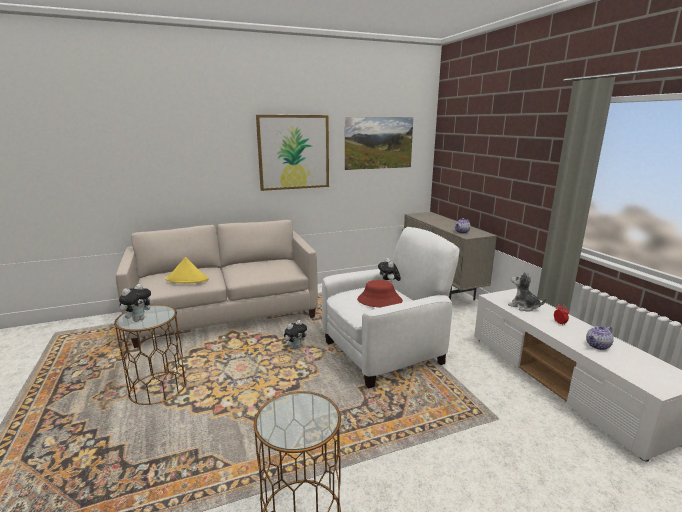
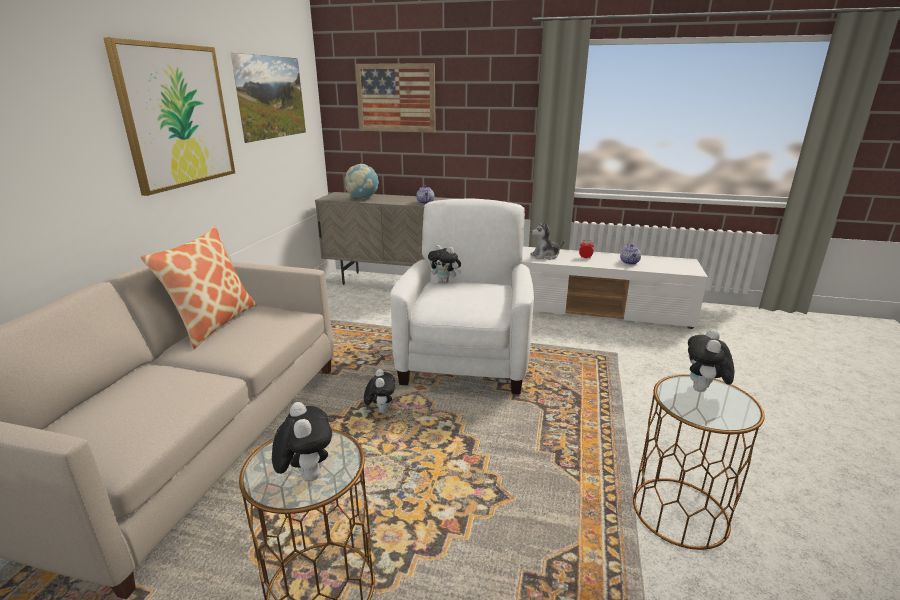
camera: 55 degrees left, 5 degrees up
yellow hat [166,257,209,283] -> none
red hat [357,280,403,307] -> none
none -> pillow [141,227,257,349]
none -> globe [345,164,379,199]
none -> picture [355,63,436,132]
none -> plush toy [688,329,734,392]

